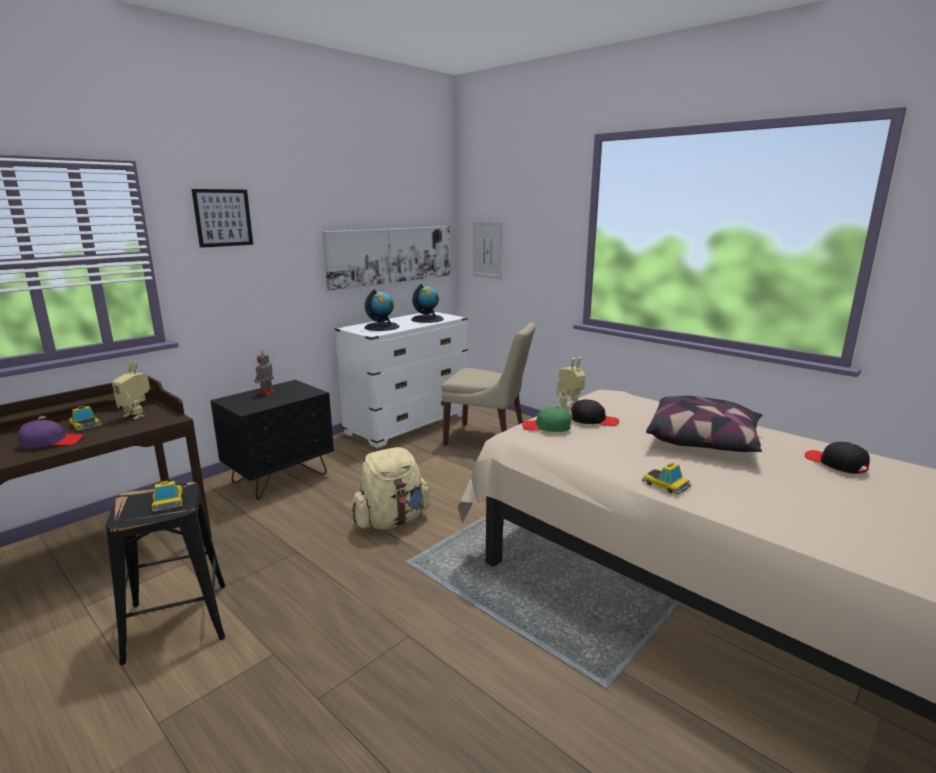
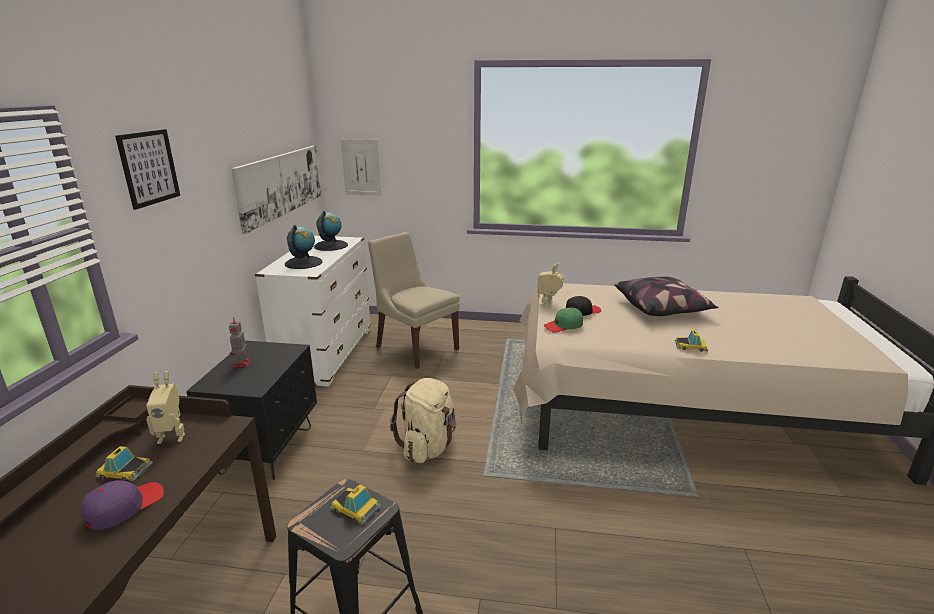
camera: 35 degrees left, 5 degrees up
beige chair [441,322,536,446] -> beige chair turned 120 degrees counterclockwise [368,232,460,369]
black cap [805,442,870,474] -> none

